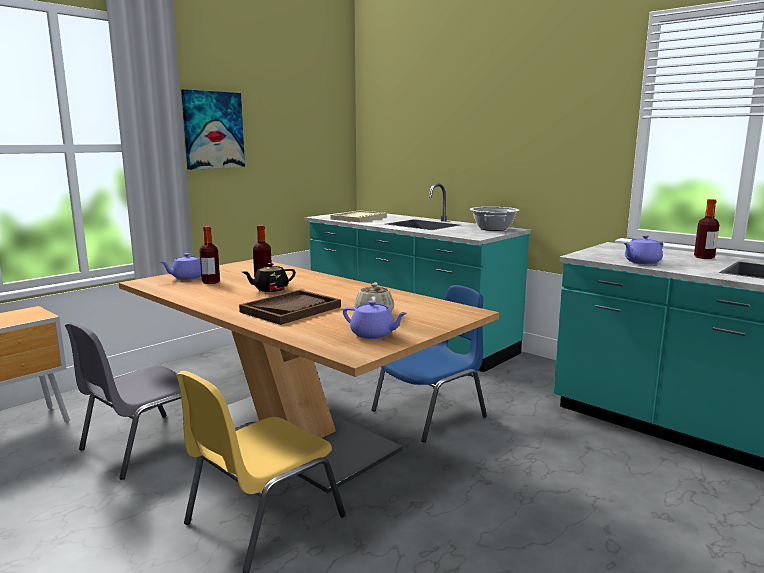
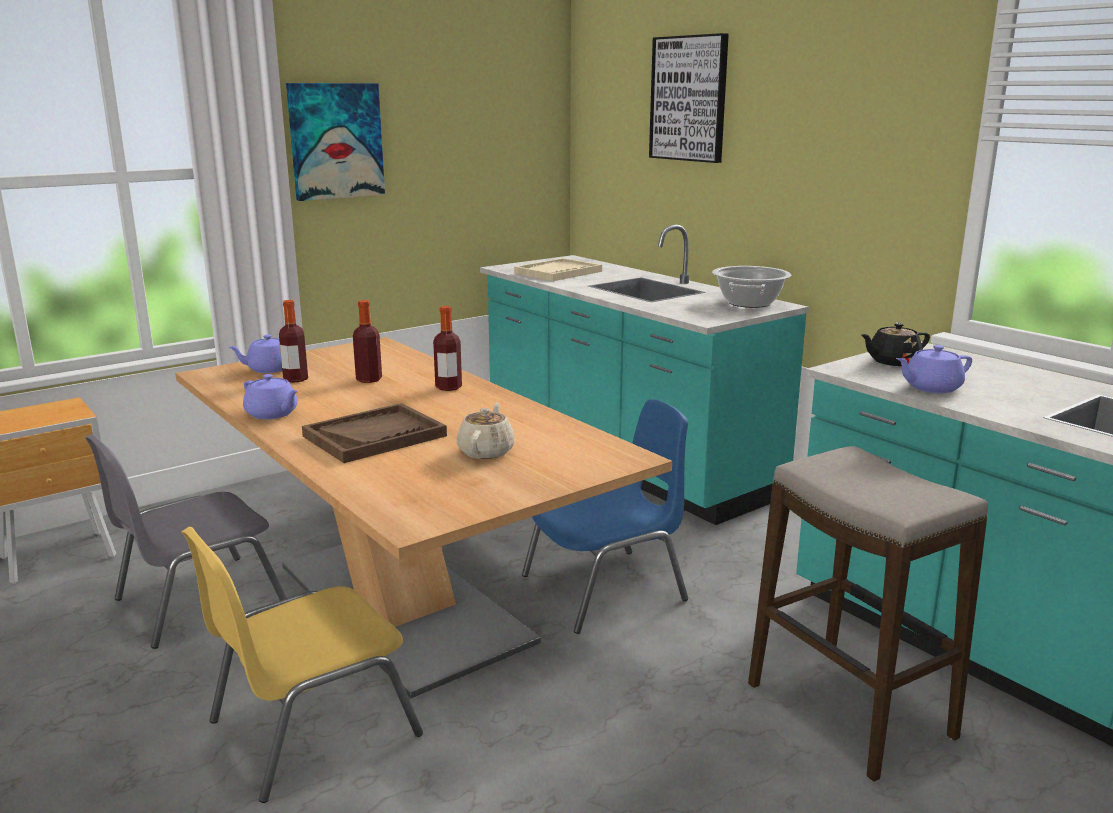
camera: 10 degrees right, 5 degrees up
black teapot [243,263,296,292] -> black teapot moved to [861,323,930,366]
purple teapot [343,300,407,339] -> purple teapot moved to [243,374,298,419]
bottle [694,199,719,259] -> bottle moved to [433,306,462,391]
none -> picture [649,33,729,163]
none -> stool [748,446,988,782]

